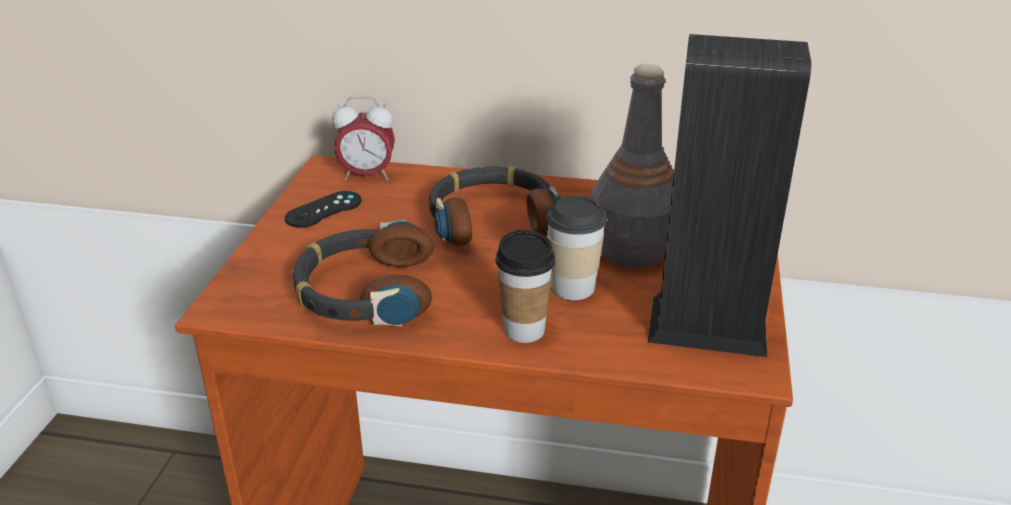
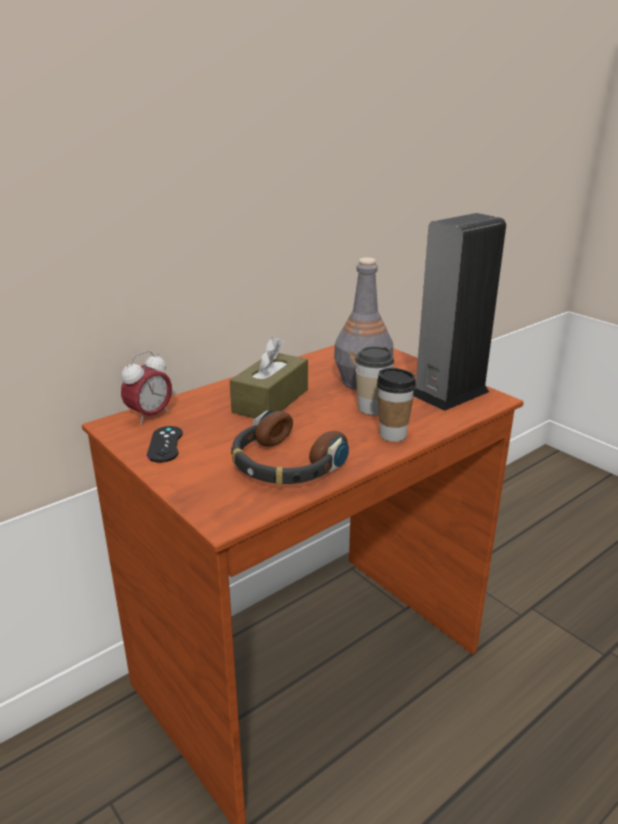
camera: 50 degrees left, 5 degrees down
headphones [429,166,561,246] -> brown tissue box [230,337,308,418]

